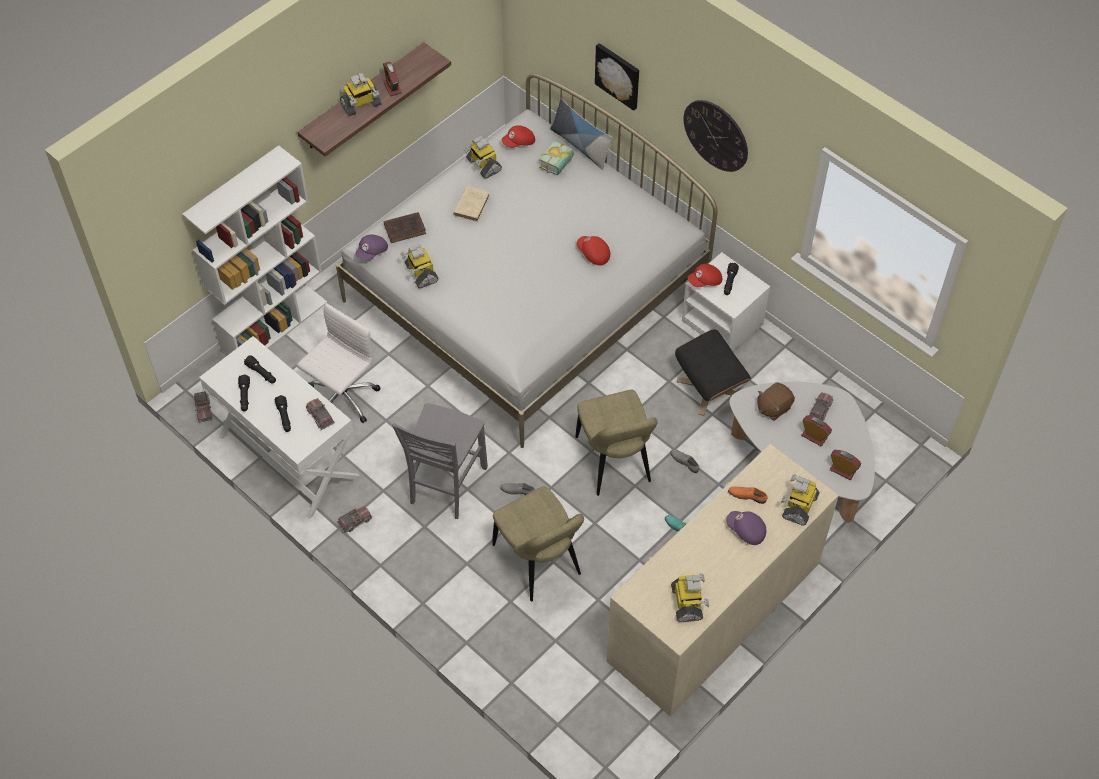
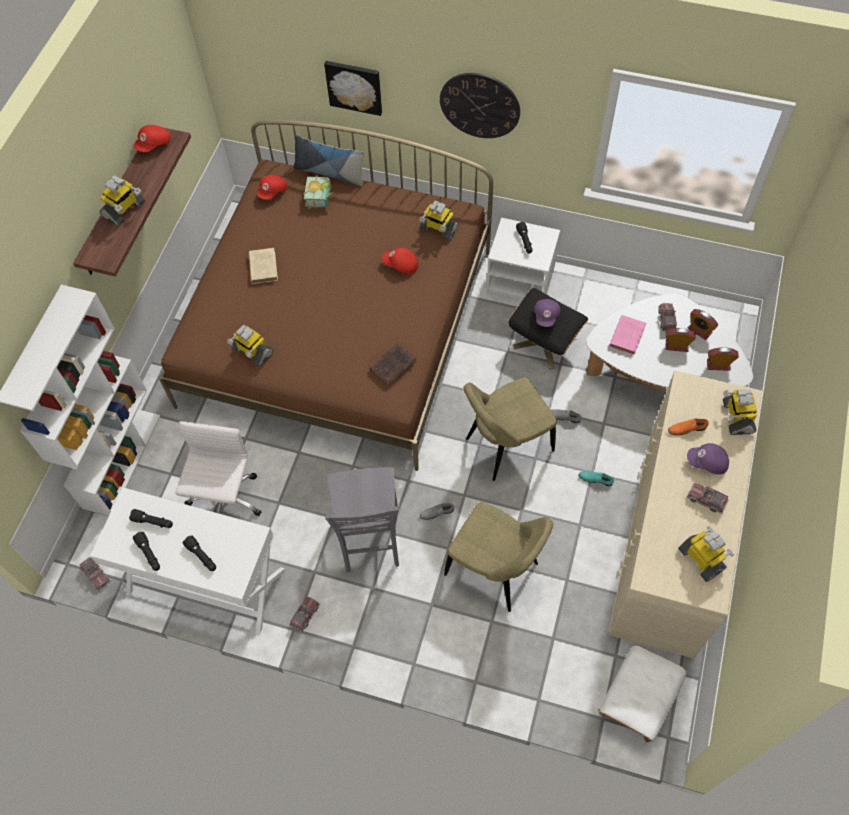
camera: 25 degrees left, 5 degrees up
toy truck [306,398,335,430] -> toy truck moved to [687,483,728,514]
white bed [336,73,718,448] -> brown bed [159,120,493,471]
purple cap [355,234,388,261] -> purple cap moved to [534,299,560,327]
alarm clock [383,62,402,97] -> alarm clock moved to [688,309,718,340]
brown book [384,212,426,243] -> brown book moved to [370,343,417,386]
toy robot [463,136,502,179] -> toy robot moved to [419,201,459,241]
beige chair [575,390,658,496] -> beige chair turned 105 degrees clockwise [464,378,557,481]
red cap [688,264,722,287] -> red cap moved to [133,125,171,152]
brown plush toy [757,382,795,421] -> pink book [609,315,646,355]
none -> white ottoman [598,645,686,742]

